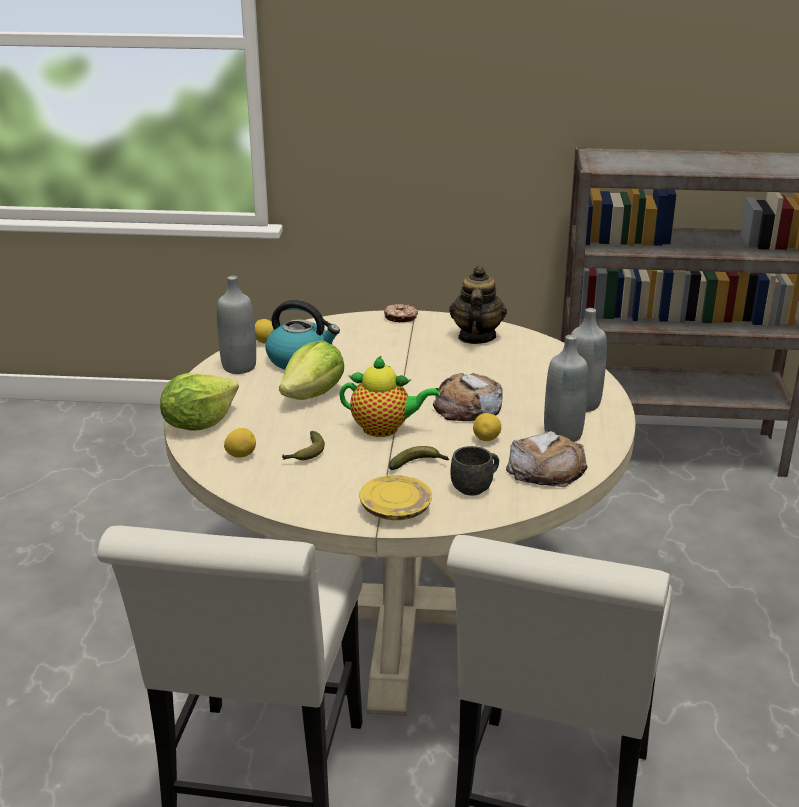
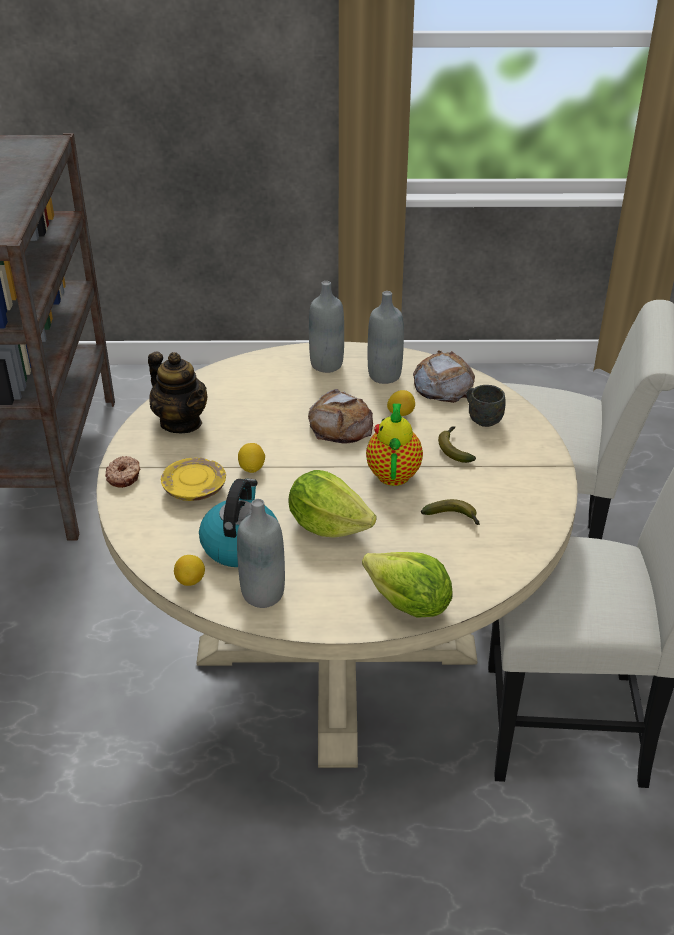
camera: 95 degrees left, 10 degrees up
lemon [224,428,256,458] -> lemon moved to [238,443,265,473]
yellow plate [359,475,432,520] -> yellow plate moved to [161,457,226,501]
teapot [449,266,507,344] -> teapot turned 135 degrees counterclockwise [148,351,207,433]

